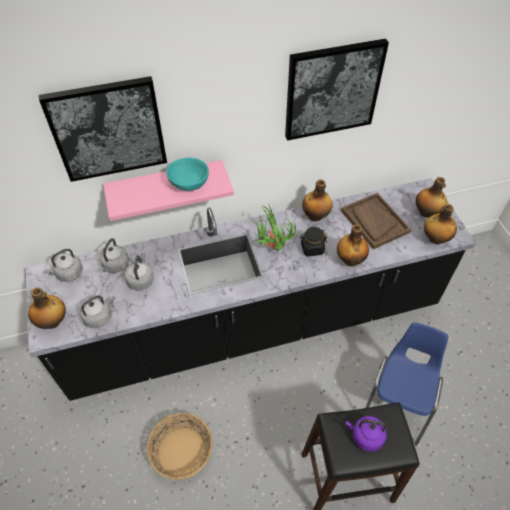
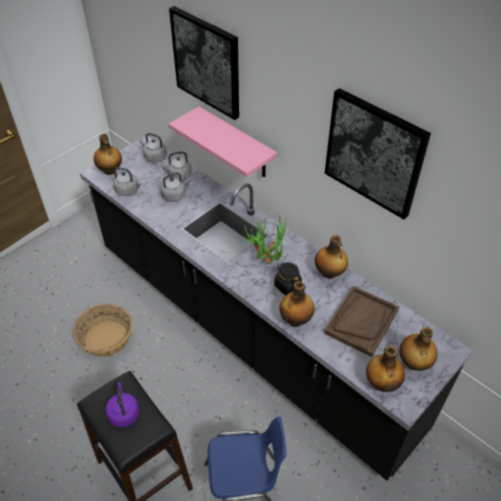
camera: 60 degrees right, 5 degrees down
turquoise bowl [166,158,209,191] -> none

